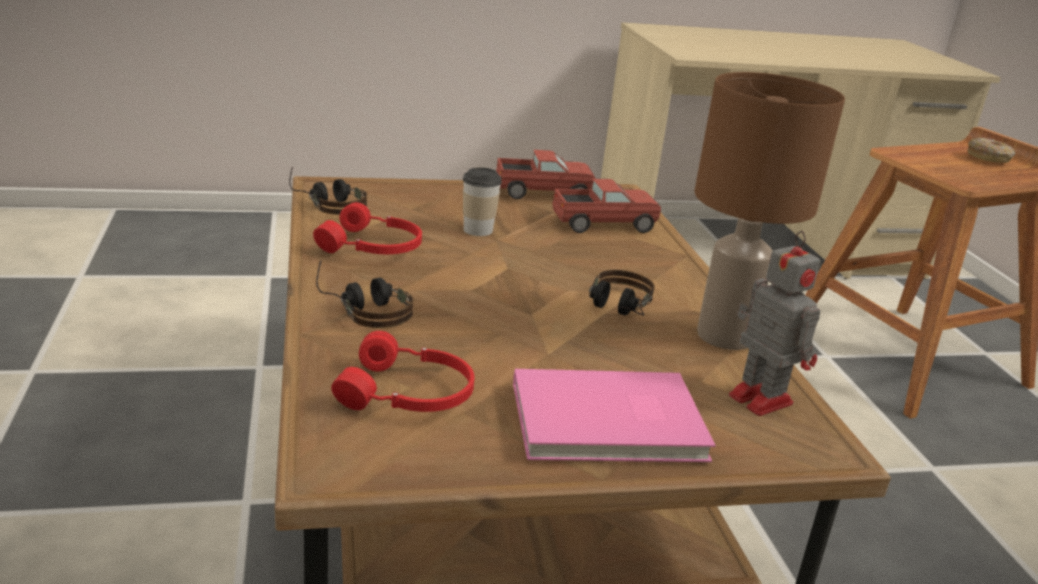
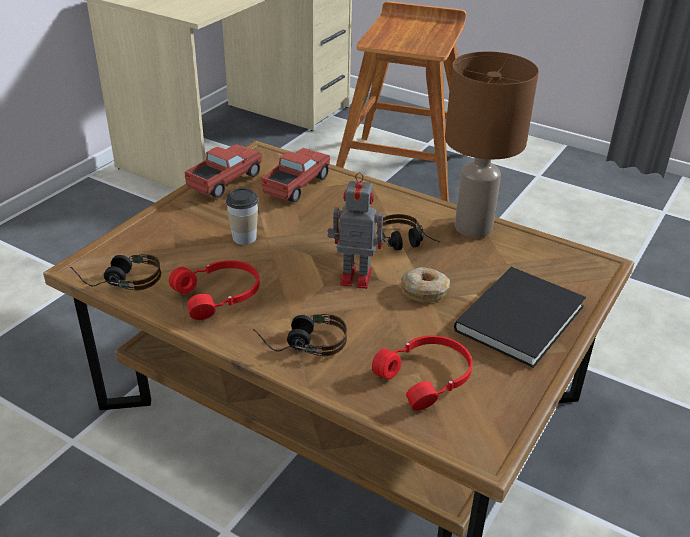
camera: 45 degrees left, 10 degrees up
pink book [513,369,716,462] -> black book [454,267,586,368]
toy robot [729,231,820,416] -> toy robot moved to [328,172,383,289]
donut [967,138,1015,163] -> donut moved to [401,267,450,303]

